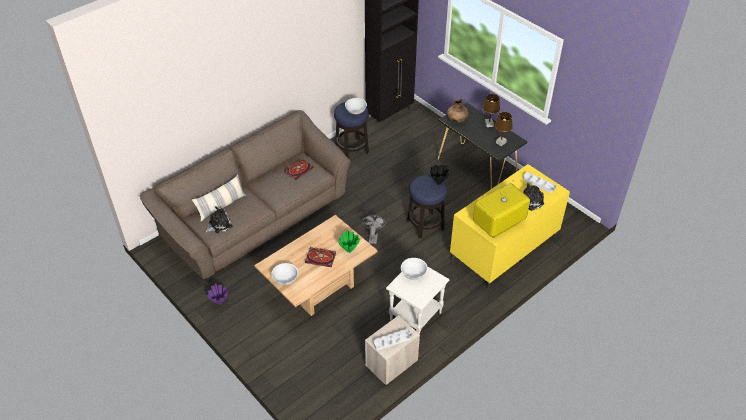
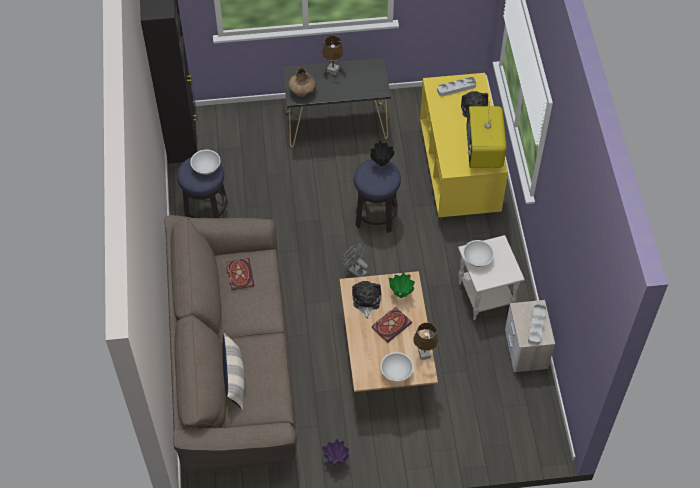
camera: 55 degrees left, 10 degrees up
plush toy [205,206,233,233] -> plush toy moved to [352,281,381,319]
brown table lamp [495,112,513,146] -> brown table lamp moved to [413,322,439,360]

